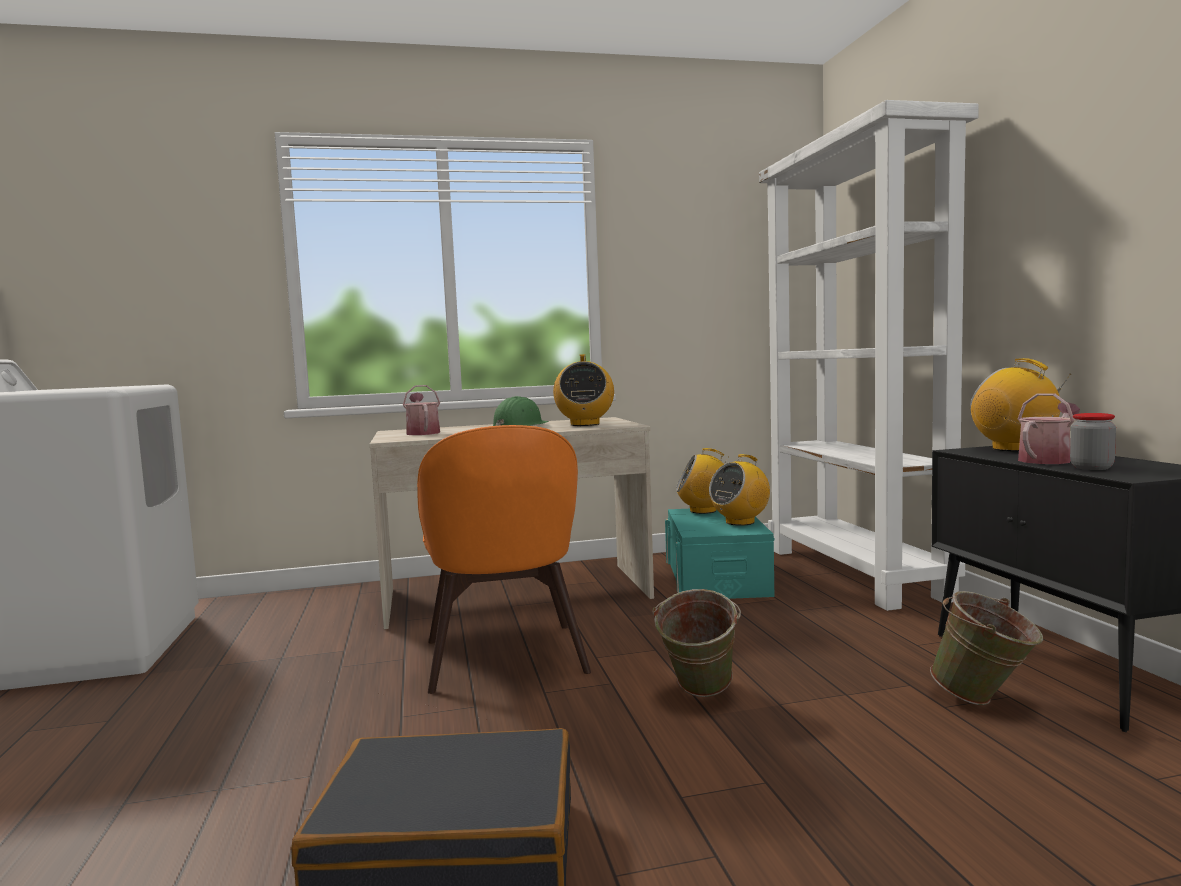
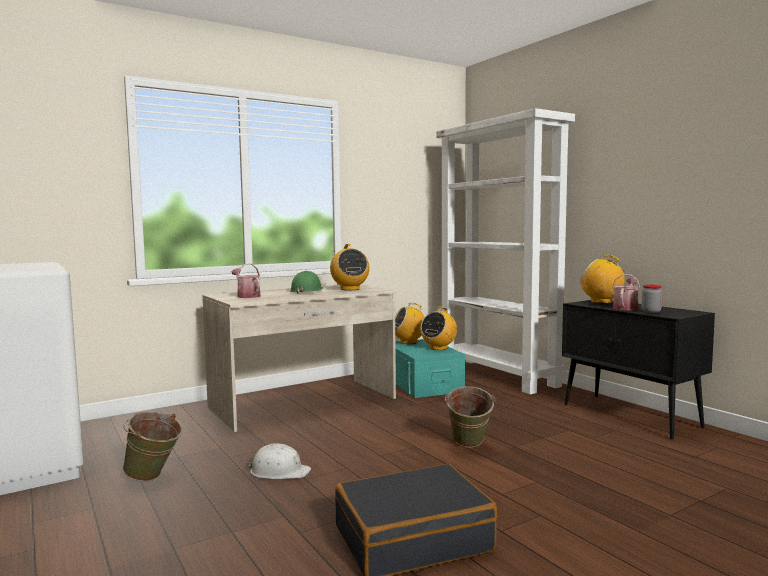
camera: 20 degrees left, 0 degrees up
orange chair [417,425,591,694] -> none
green bucket [930,591,1043,705] -> green bucket moved to [122,411,183,481]
none -> white hard hat [247,443,311,479]

